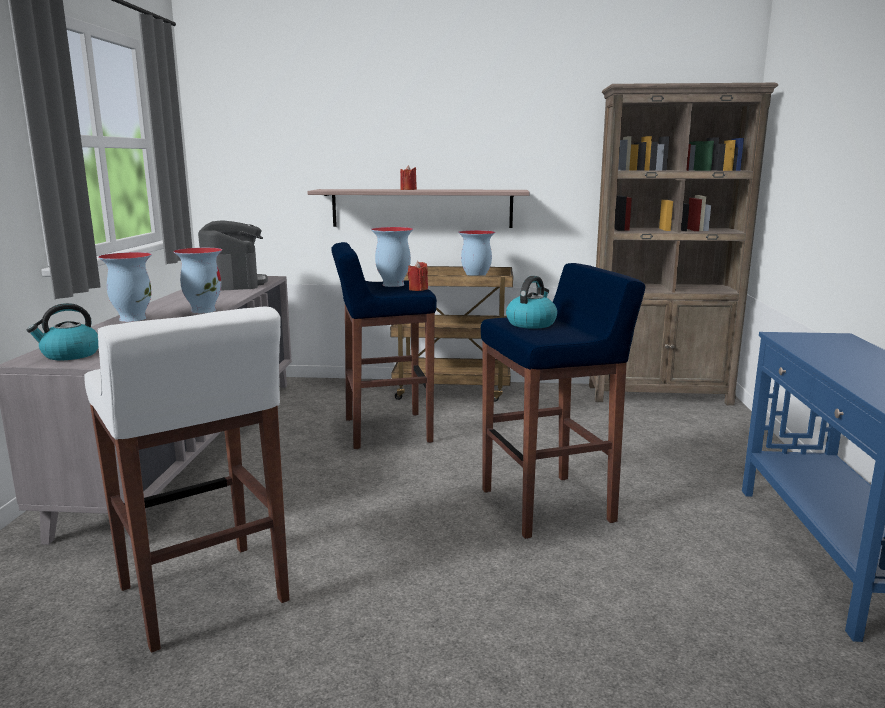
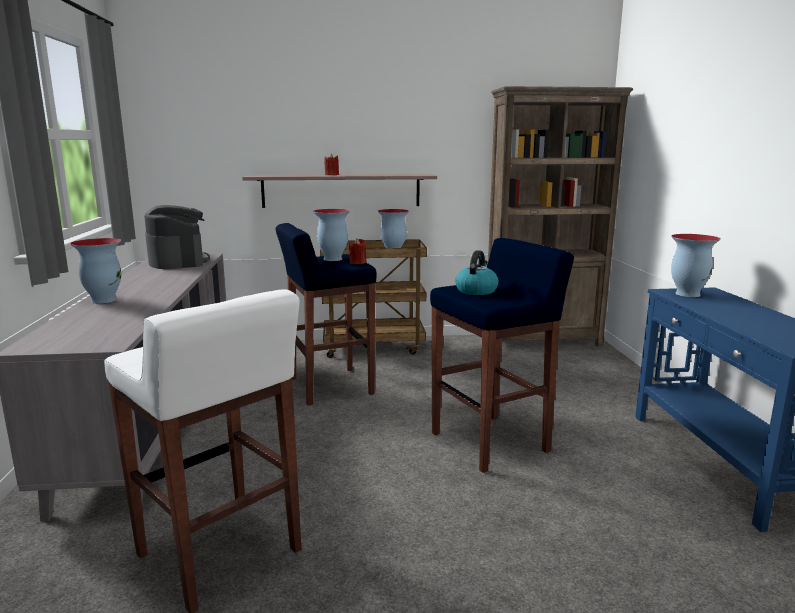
camera: 10 degrees left, 0 degrees up
kettle [27,303,98,360] -> none
vase [173,248,222,313] -> vase moved to [671,234,721,297]

